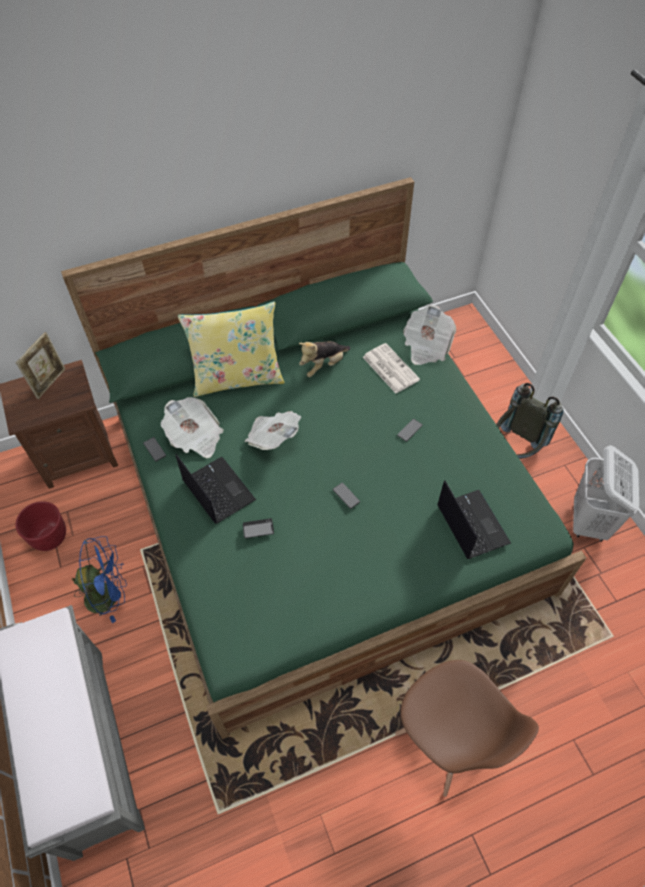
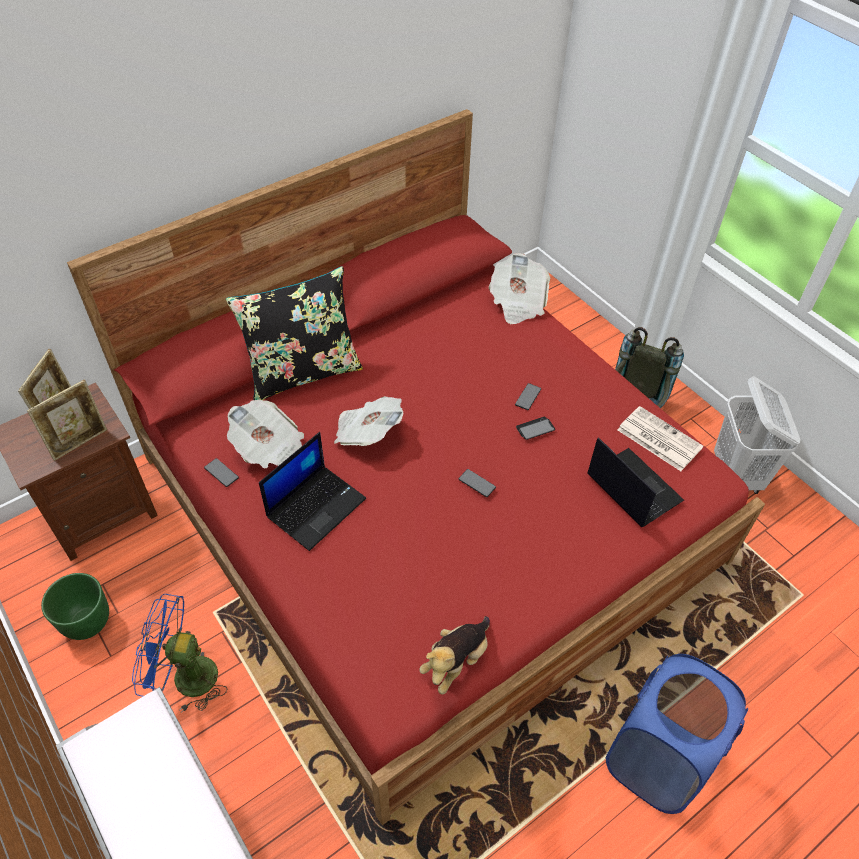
camera: 15 degrees left, 5 degrees down
red planter [16,501,66,551] -> green planter [41,573,109,640]
green bed [61,177,586,739] -> red bed [67,109,765,825]
blue fan [72,536,127,623] -> blue fan turned 150 degrees counterclockwise [132,594,228,713]
laptop [176,454,256,524] -> laptop turned 90 degrees clockwise [259,432,366,551]
yellow pillow [178,302,285,397] -> black pillow [226,266,363,400]
phone [243,518,274,538] -> phone moved to [516,417,555,440]
plush toy [299,341,350,377] -> plush toy moved to [419,616,490,695]
newspaper [363,343,420,393] -> newspaper moved to [617,406,703,471]
brown chair [395,660,539,797] -> blue laundry basket [605,654,748,814]
none -> picture frame [27,380,107,461]

